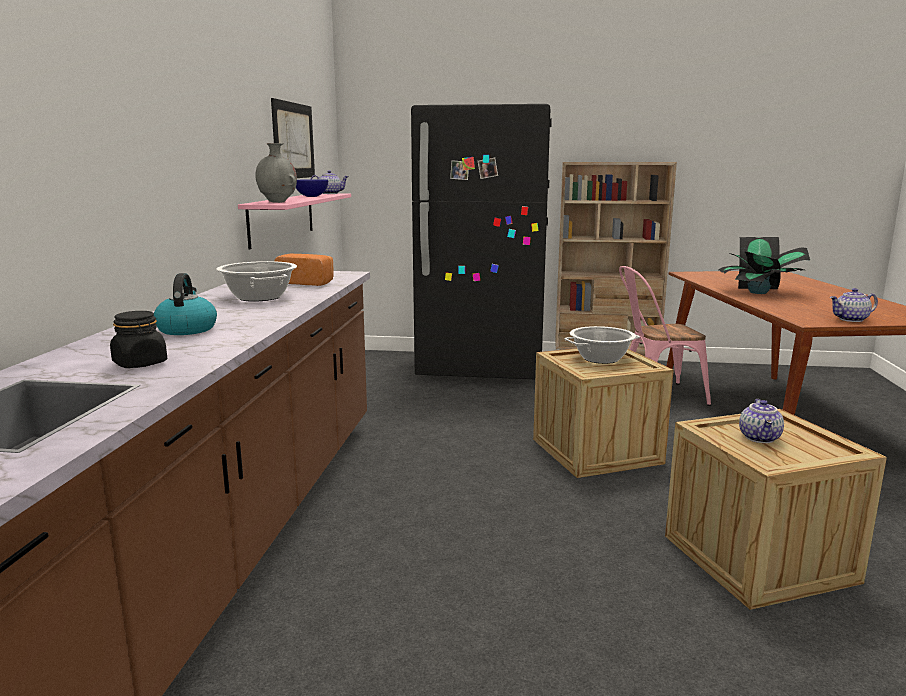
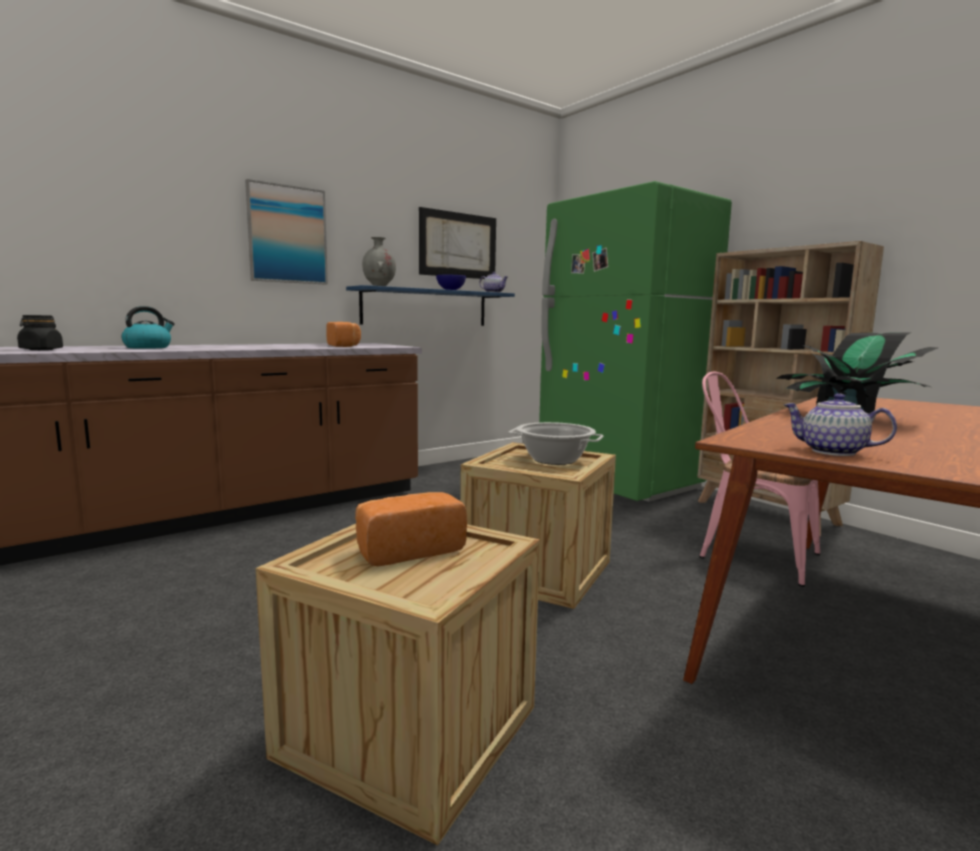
camera: 45 degrees right, 5 degrees down
cooking pot [216,261,297,302] -> none
pink shelf [238,193,351,249] -> blue shelf [346,285,515,326]
black fridge [411,104,552,379] -> green fridge [539,181,732,502]
teapot [739,399,784,443] -> bread [355,492,467,566]
none -> picture [245,179,328,285]

